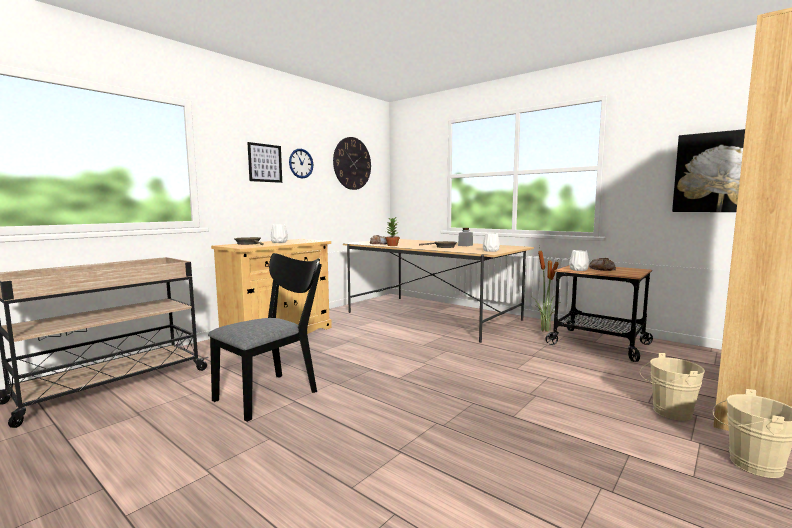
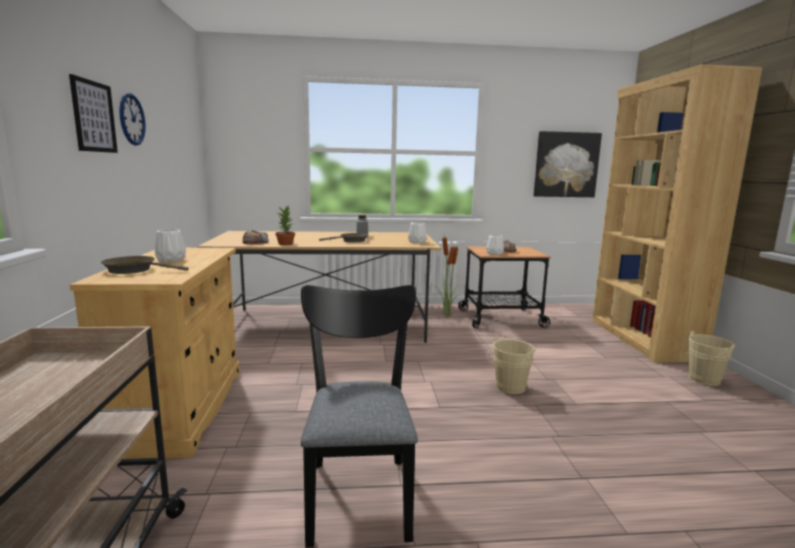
camera: 45 degrees left, 5 degrees up
wall clock [333,137,371,190] -> none
beige bucket [640,353,705,421] -> beige bucket moved to [486,337,535,394]

